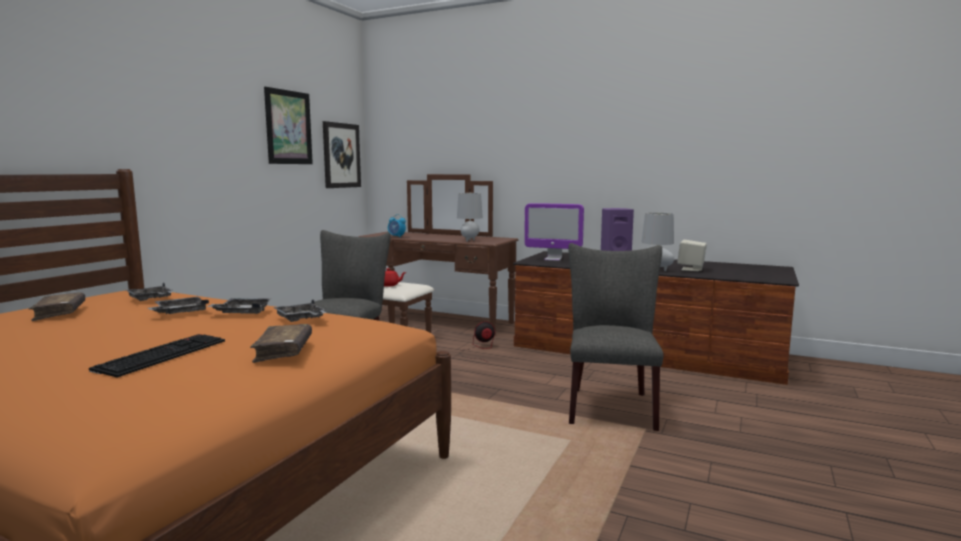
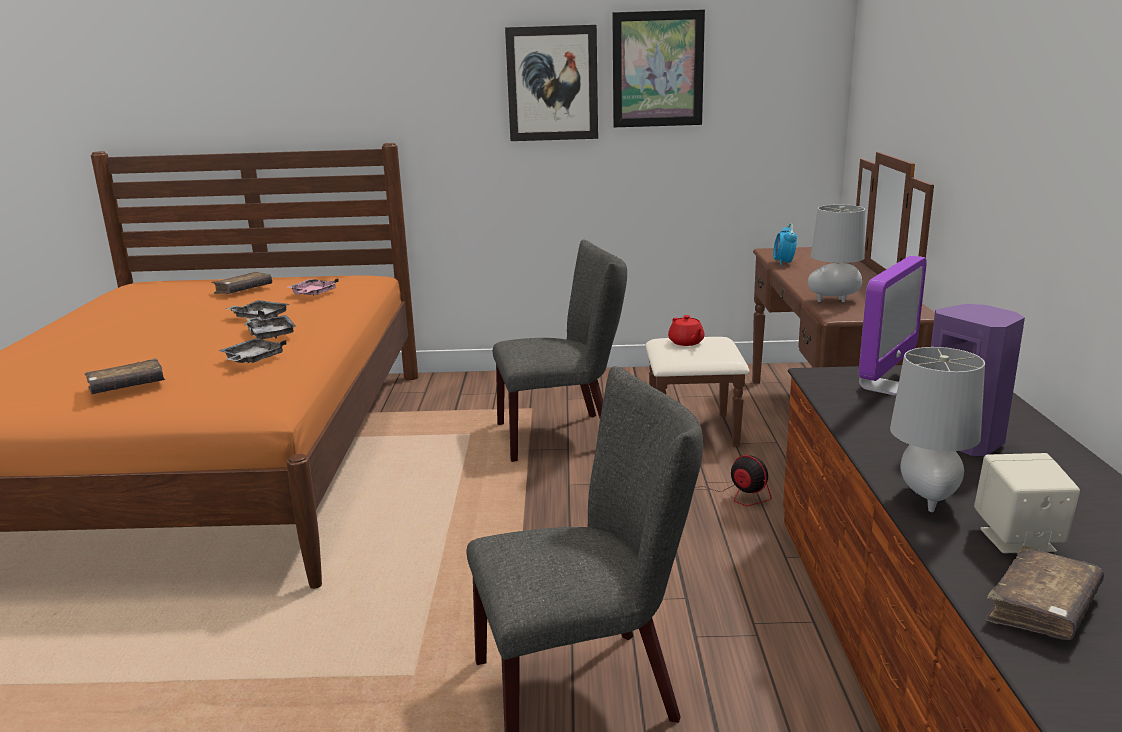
camera: 65 degrees right, 10 degrees up
keyboard [89,334,225,378] -> none
grey tray [126,283,172,301] -> pink tray [288,278,339,296]
picture [323,121,361,188] -> picture moved to [505,25,598,141]
monitor [524,203,584,261] -> monitor turned 135 degrees counterclockwise [859,256,927,395]
none -> brown book [986,546,1104,640]

